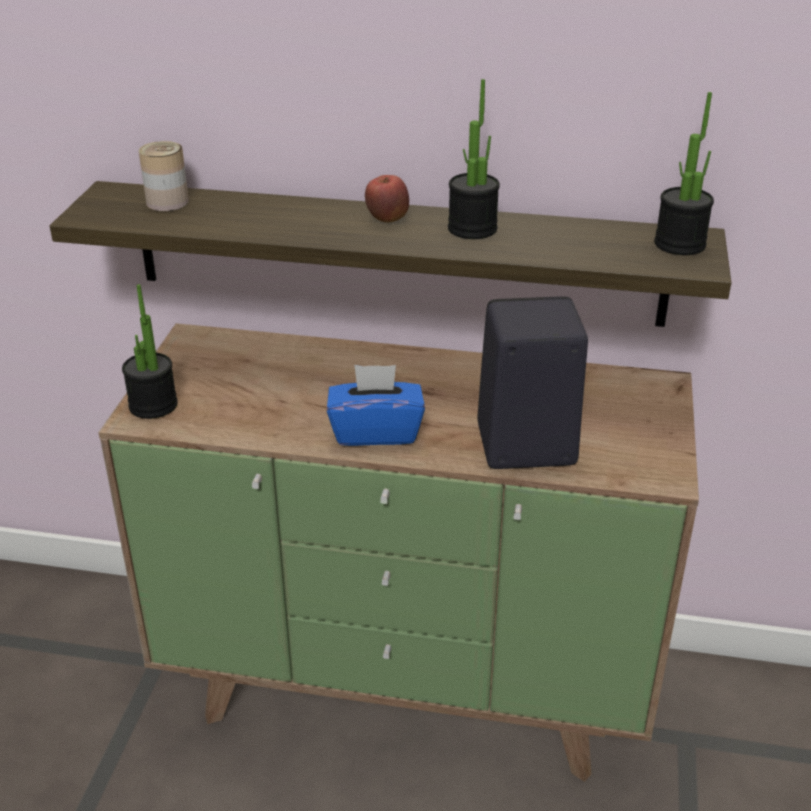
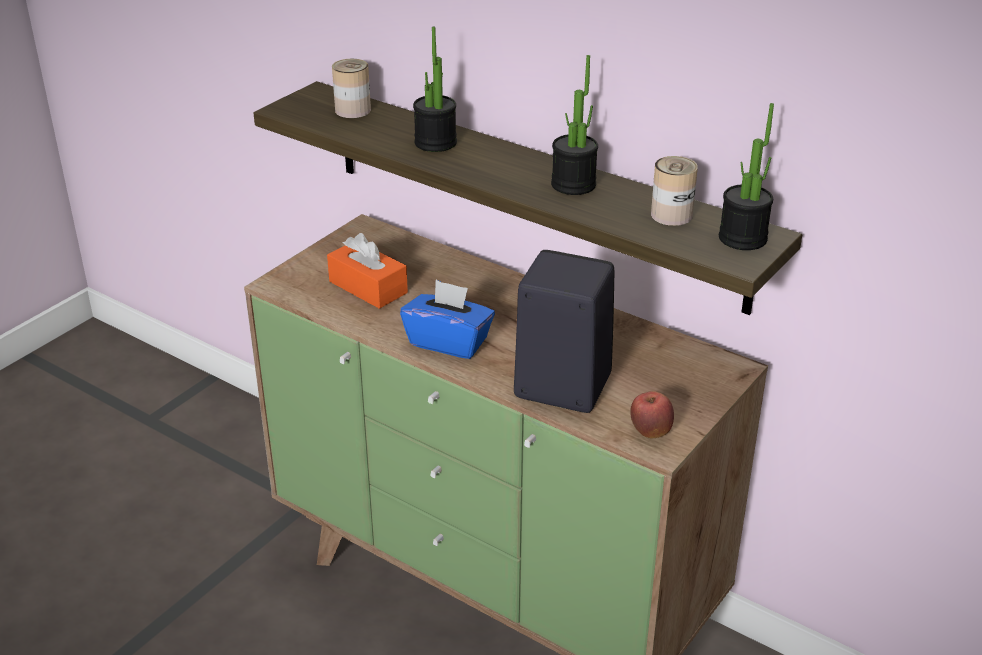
camera: 25 degrees right, 0 degrees up
potted plant [122,284,178,419] -> potted plant moved to [413,27,457,152]
apple [365,175,409,223] -> apple moved to [630,391,674,438]
none -> orange tissue box [327,233,408,309]
none -> can [651,156,698,226]

